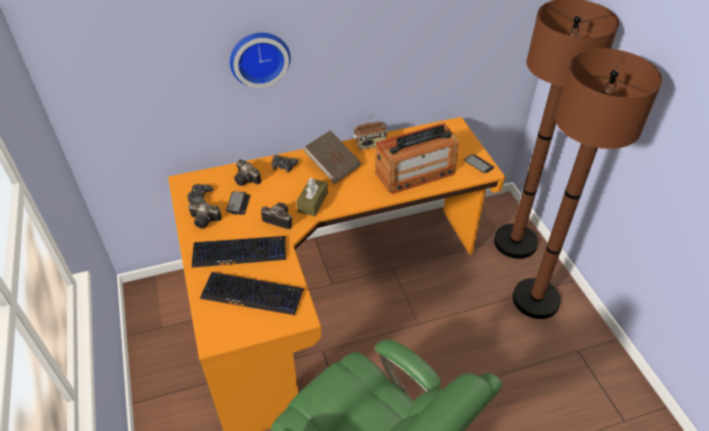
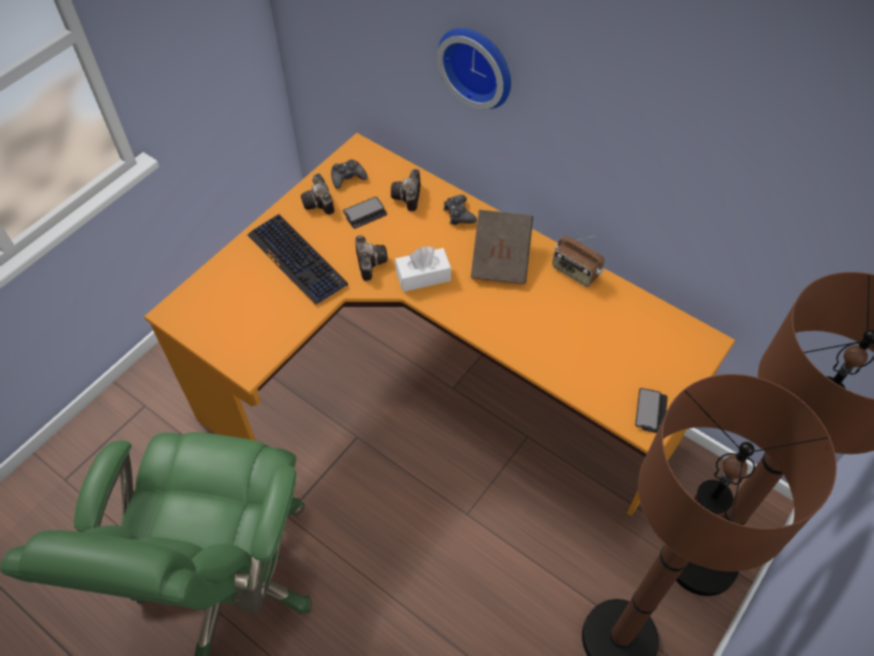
camera: 55 degrees right, 10 degrees up
keyboard [200,272,304,315] -> none
brown tissue box [297,178,328,216] -> white tissue box [395,246,451,292]
radio [375,123,458,194] -> none

